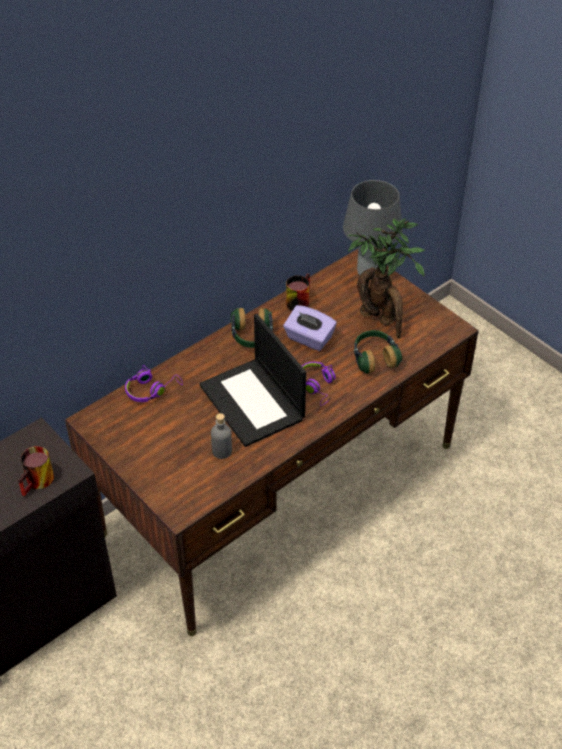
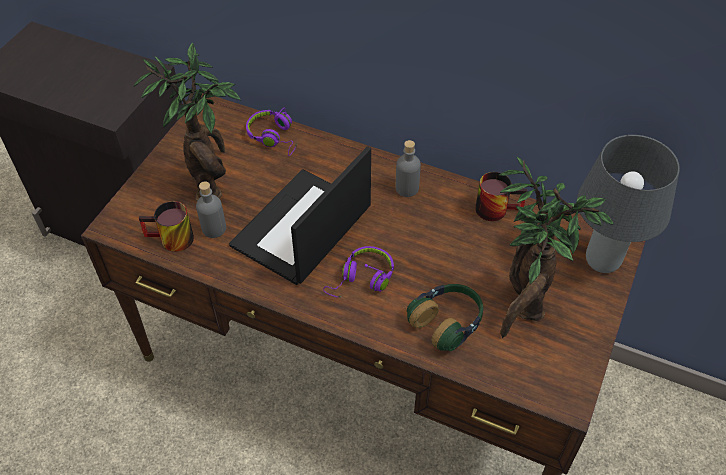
camera: 65 degrees right, 5 degrees up
mug [18,446,54,496] -> mug moved to [139,201,194,252]
headphones [231,308,273,348] -> grey bottle [396,140,421,197]
purple tissue box [283,305,337,351] -> none
none -> potted plant [134,43,241,201]

